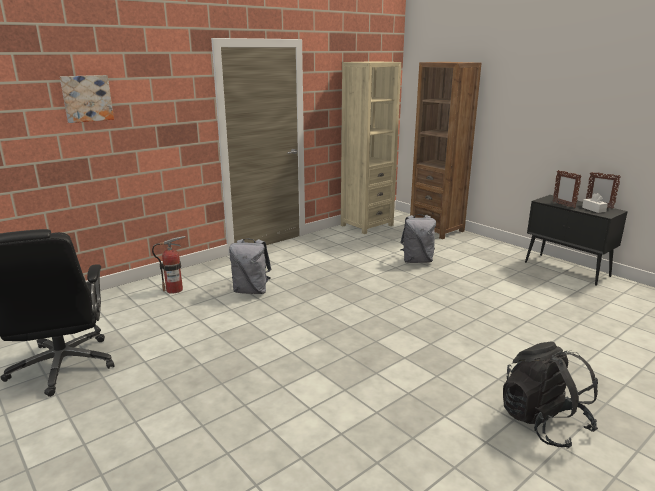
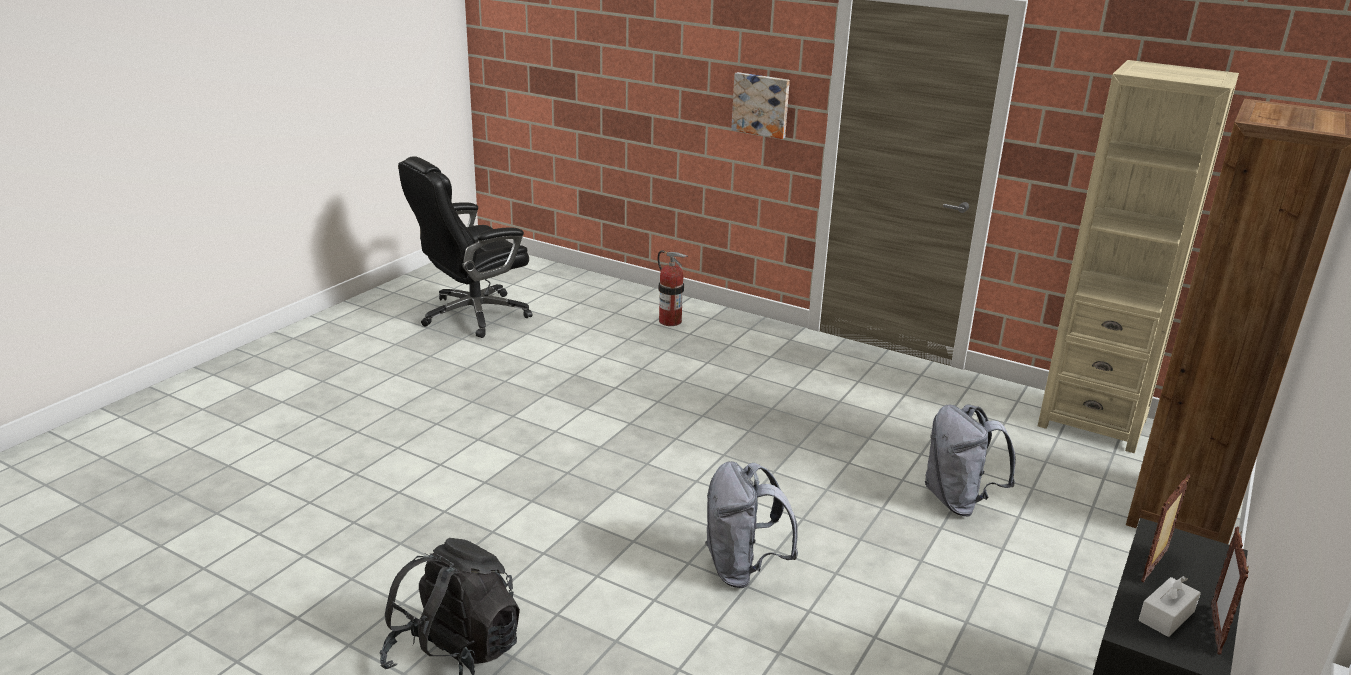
camera: 70 degrees right, 5 degrees up
picture [60,75,114,123] -> picture moved to [731,72,790,139]
grey backpack [229,239,271,294] -> grey backpack moved to [705,461,798,588]

